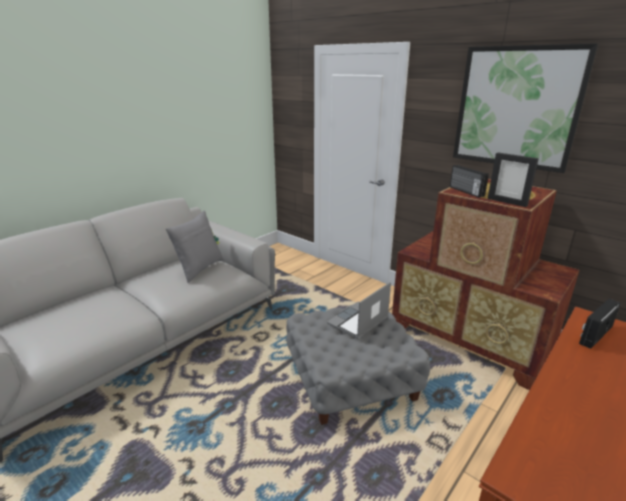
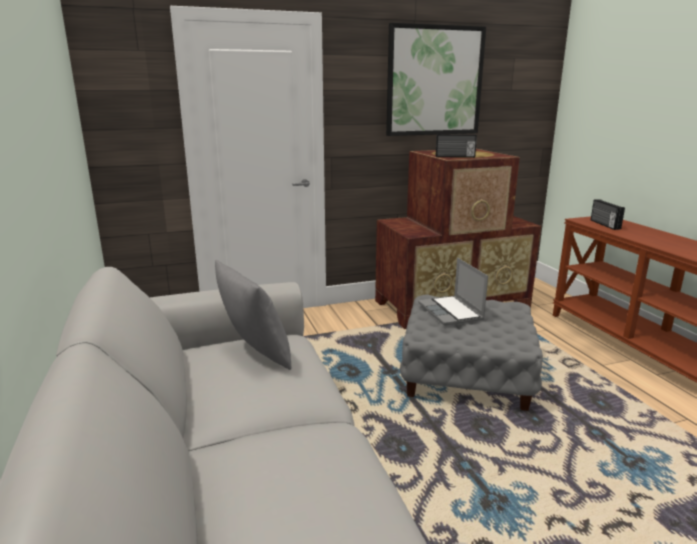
camera: 60 degrees left, 5 degrees down
picture frame [488,152,539,207] -> none

